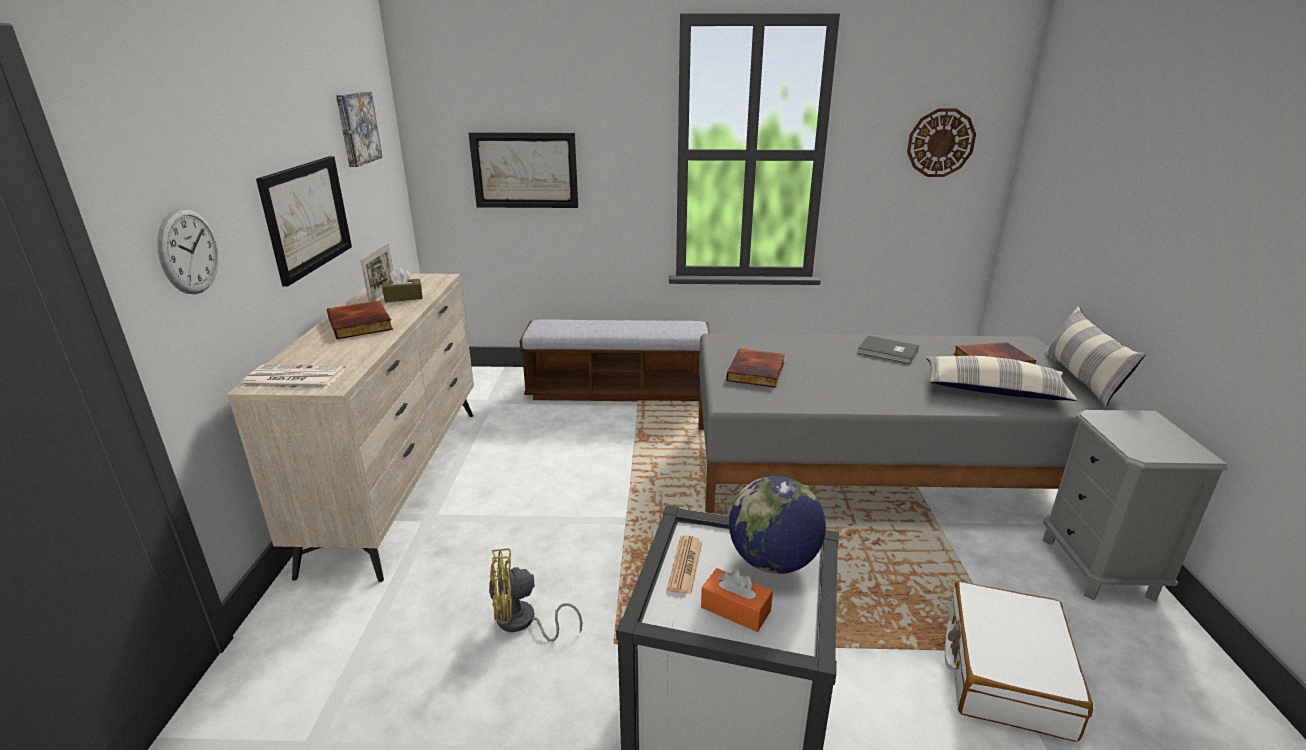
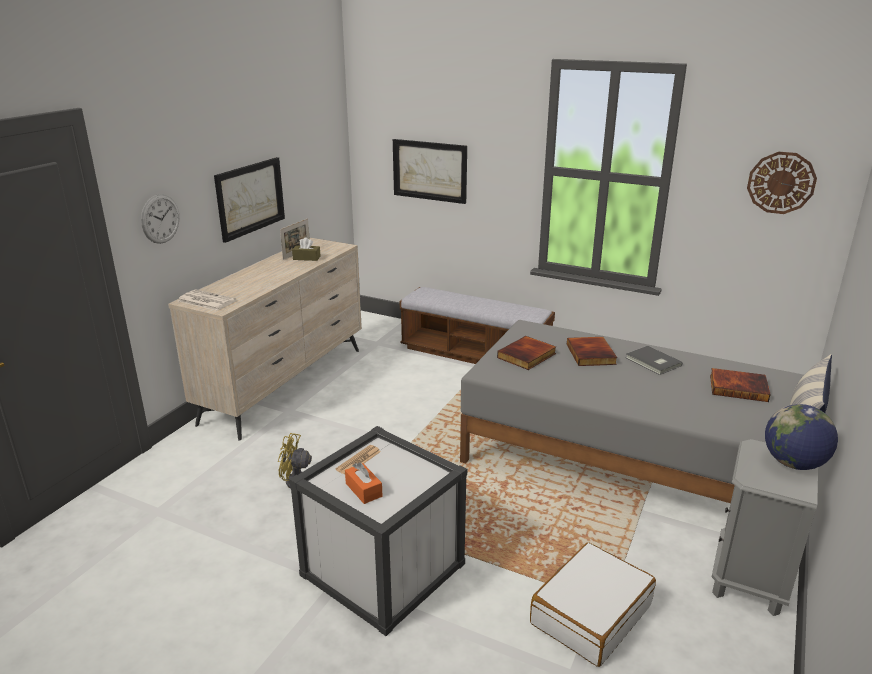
camera: 25 degrees right, 0 degrees up
book [327,300,393,339] -> book moved to [567,337,617,366]
picture [336,91,383,167] -> none
globe [729,476,826,574] -> globe moved to [765,404,838,470]
pillow [926,356,1077,401] -> none

